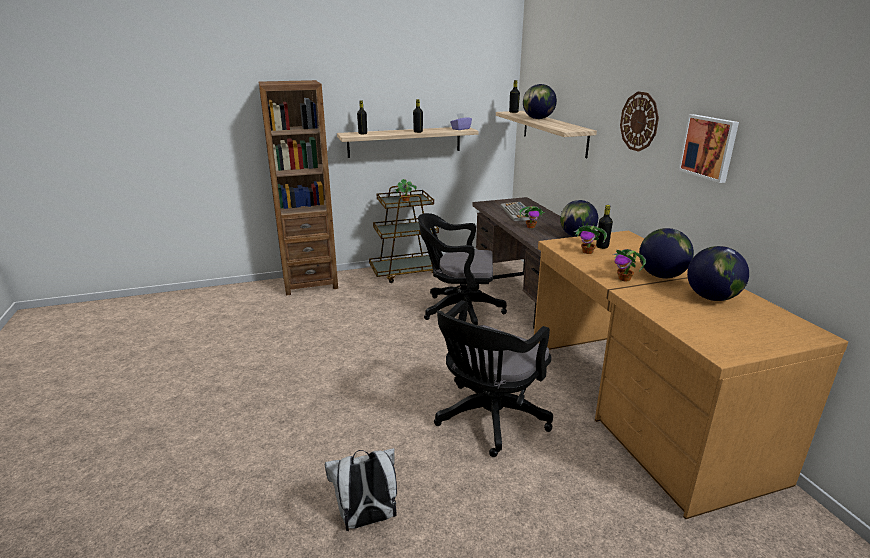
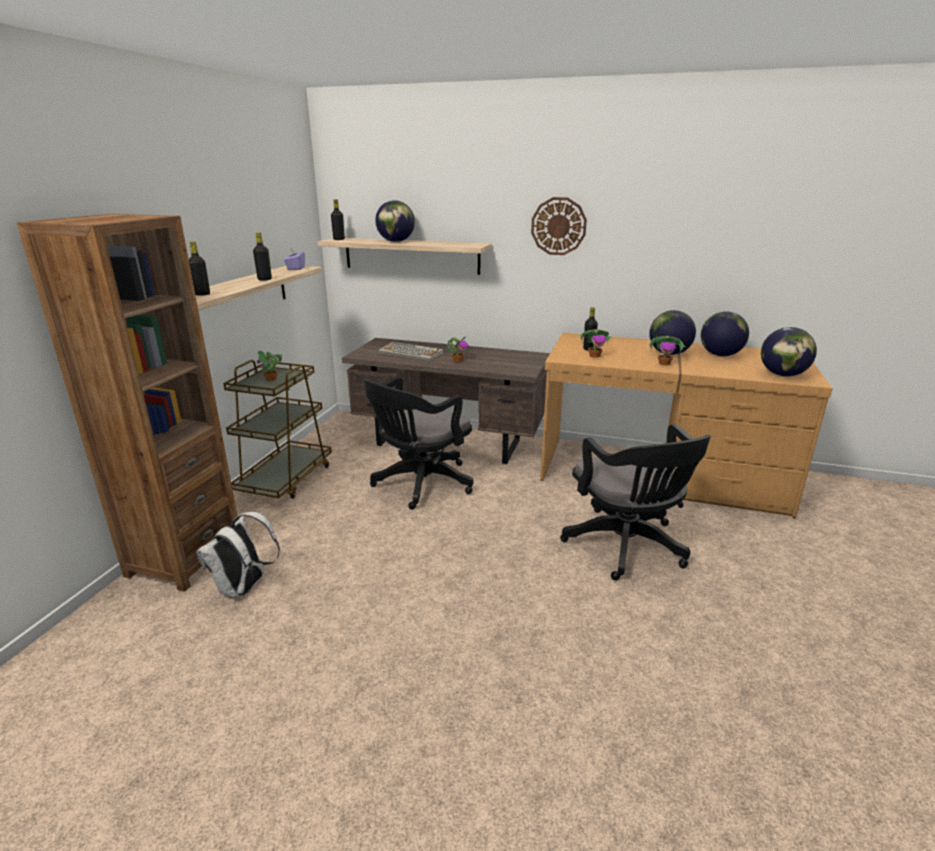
camera: 55 degrees left, 0 degrees up
white backpack [325,448,397,531] -> white backpack moved to [196,512,280,598]
globe [560,200,598,237] -> globe moved to [761,327,817,377]
picture [678,114,739,183] -> none

